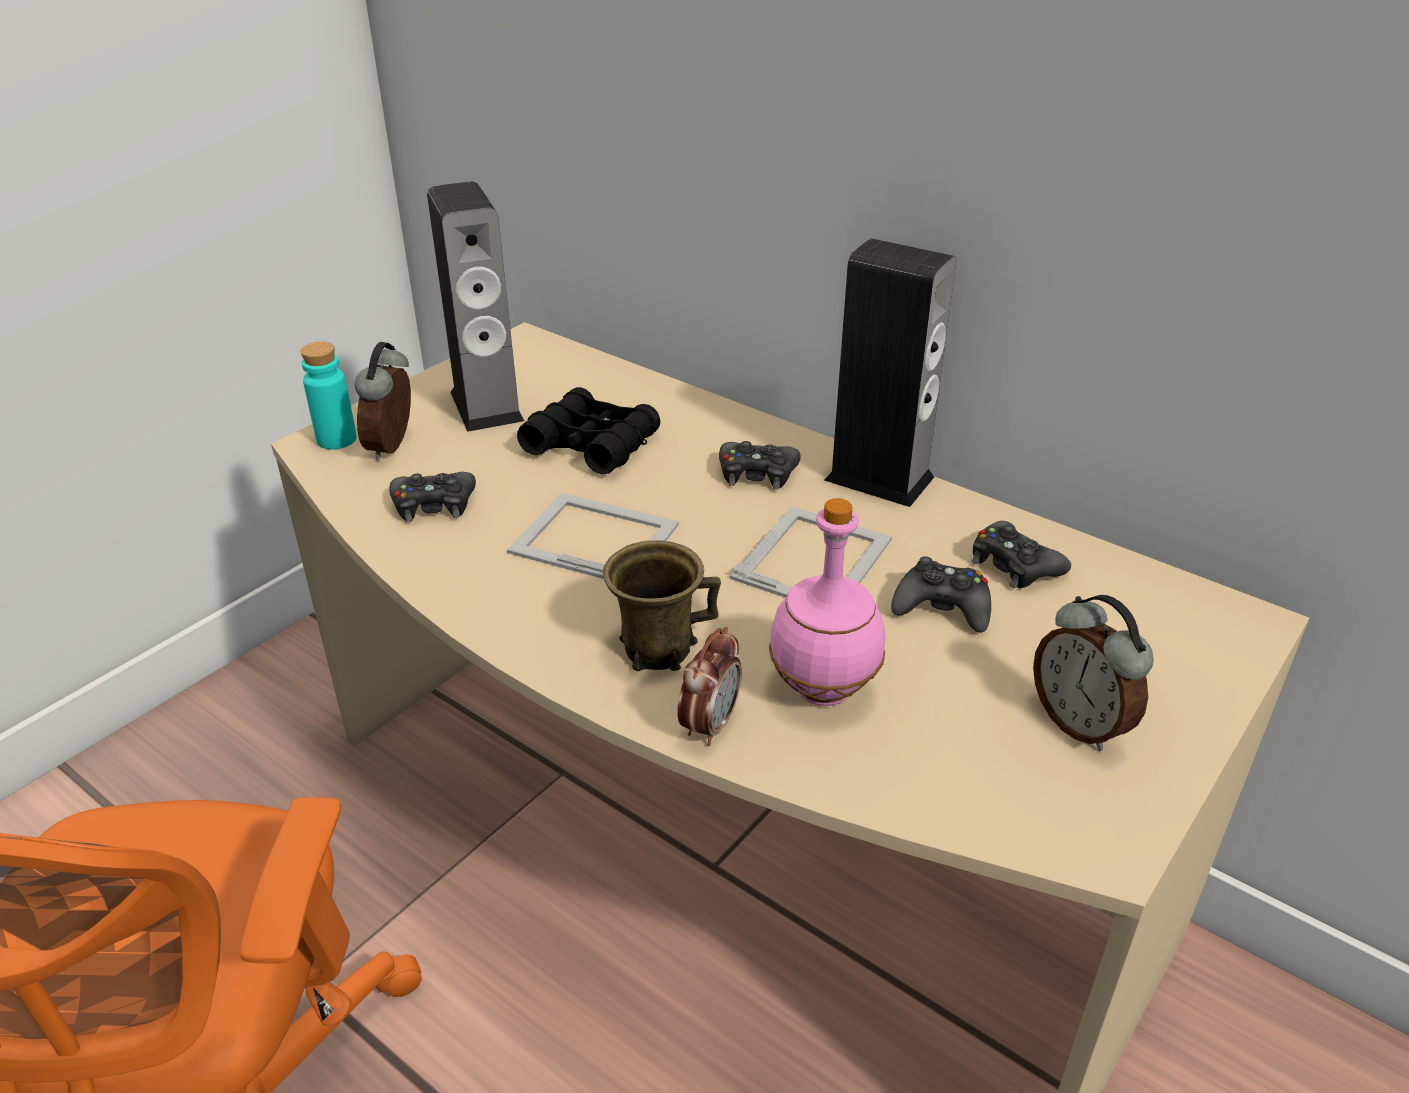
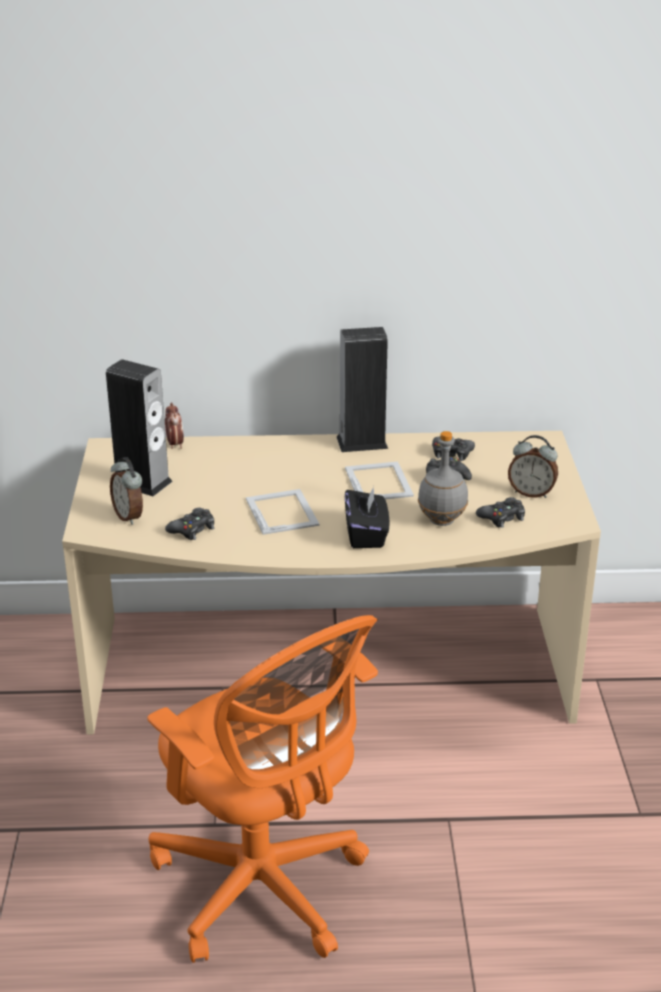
camera: 40 degrees left, 5 degrees down
turquoise bottle [300,342,357,449] -> none
picture frame [507,493,679,579] -> picture frame turned 90 degrees clockwise [246,489,320,535]
black binoculars [517,387,660,474] -> none
brown mug [603,540,721,671] -> black tissue box [345,486,390,548]
alarm clock [677,627,742,746] -> alarm clock moved to [165,402,184,449]
black game controller [719,441,801,490] -> black game controller moved to [476,497,525,528]
pink bottle [769,498,885,706] -> grey bottle [418,431,468,526]

